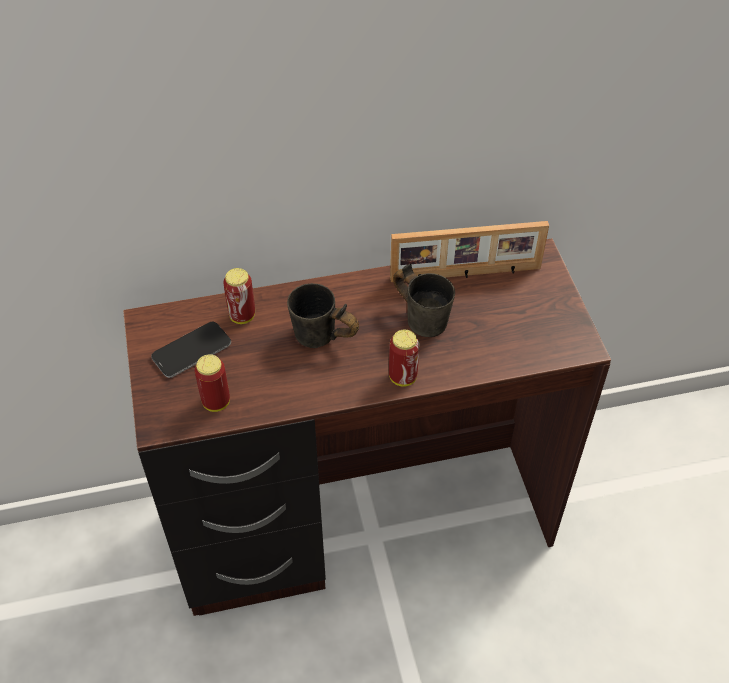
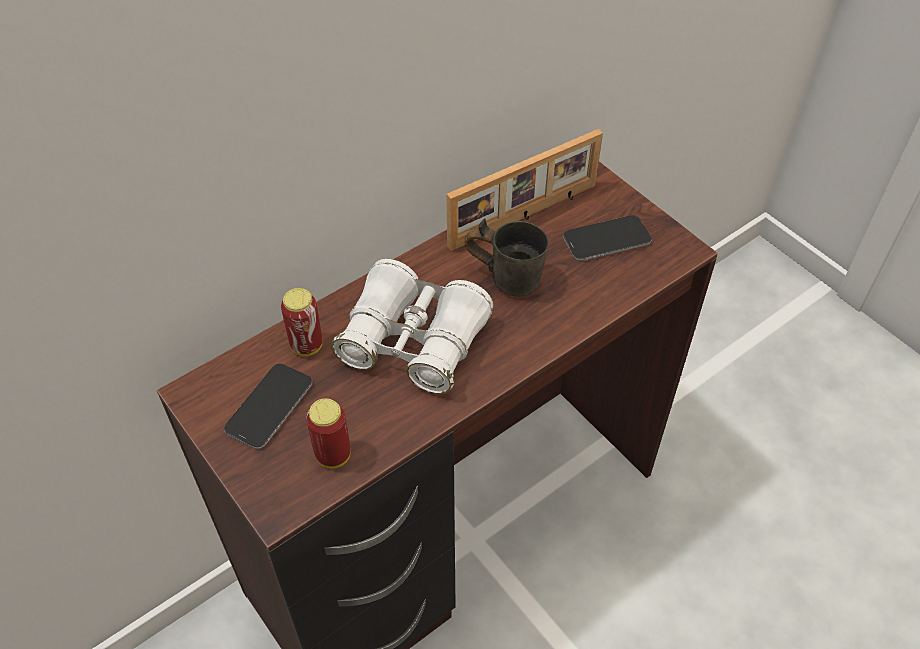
camera: 25 degrees left, 0 degrees up
grey mug [287,283,359,348] -> white binoculars [331,259,493,394]
can [389,330,420,387] -> none
none -> phone [563,215,652,261]

